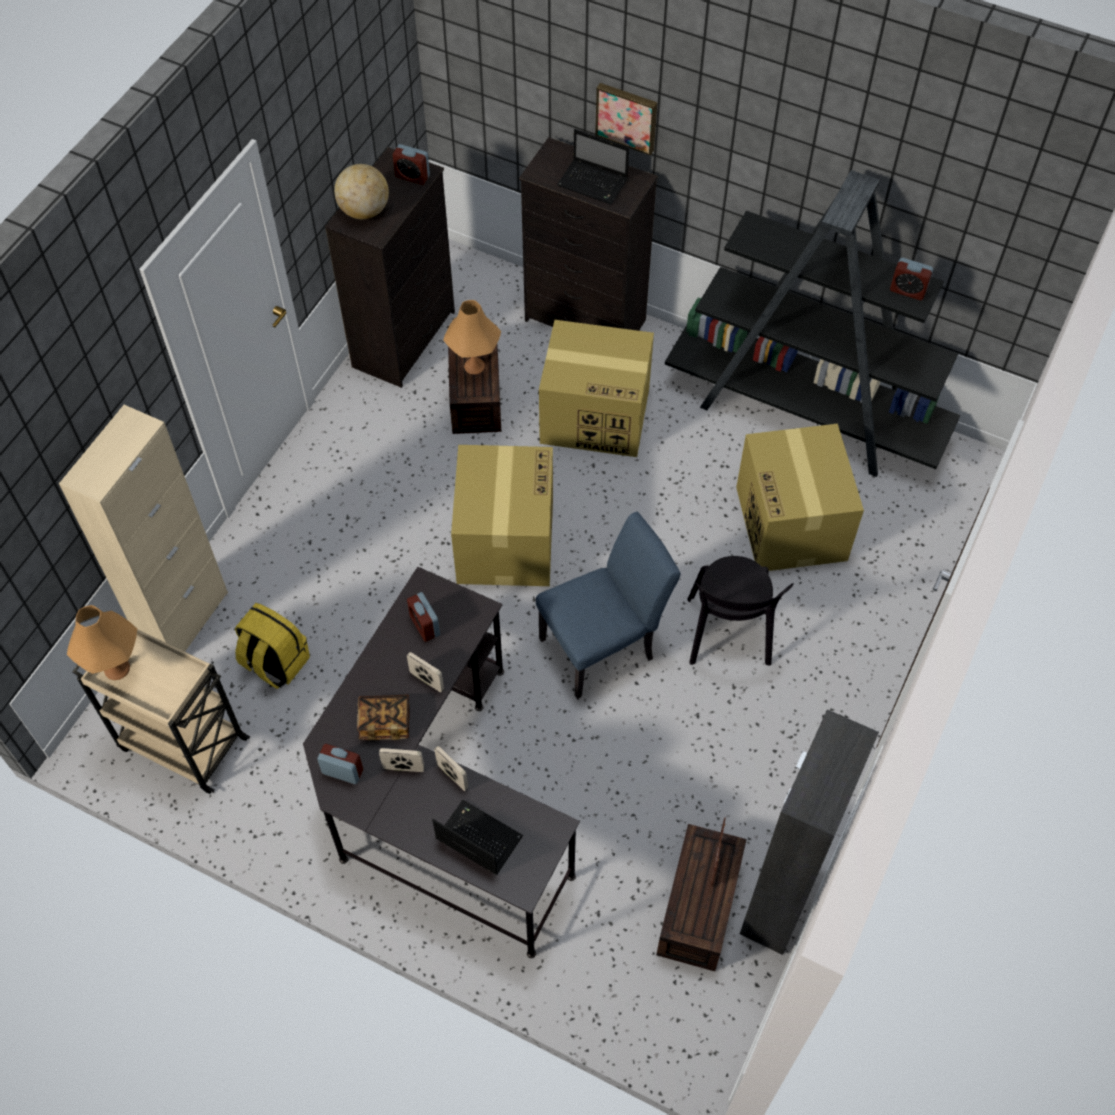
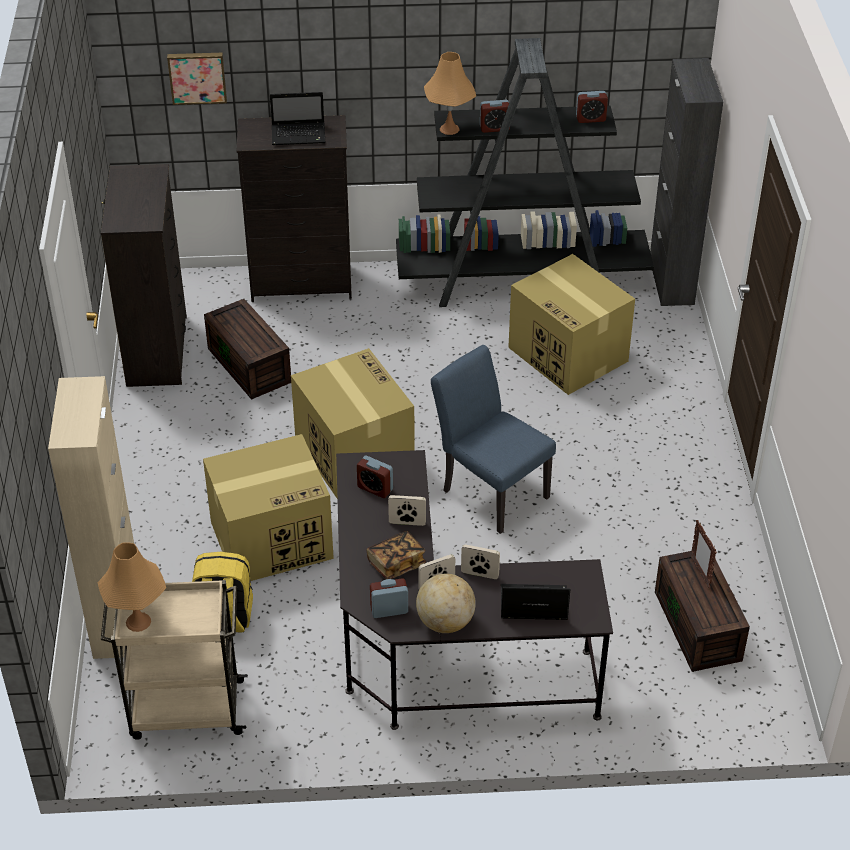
camera: 30 degrees left, 15 degrees down
globe [334,164,389,219] -> globe moved to [416,574,476,633]
alarm clock [393,144,430,185] -> alarm clock moved to [480,100,510,133]
orange table lamp [443,300,501,374] -> orange table lamp moved to [424,52,476,135]
blue chair [536,512,681,699] -> blue chair turned 75 degrees counterclockwise [431,345,556,534]
cardboard box [539,320,654,457] -> cardboard box moved to [203,434,334,581]
picture [595,83,657,156] -> picture moved to [167,53,227,105]
black chair [687,556,794,666] -> none
black cabinet [740,710,879,955] -> black cabinet moved to [650,58,723,306]

